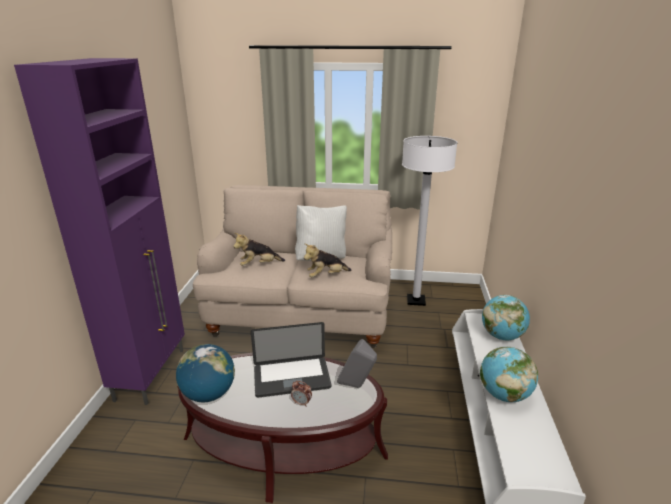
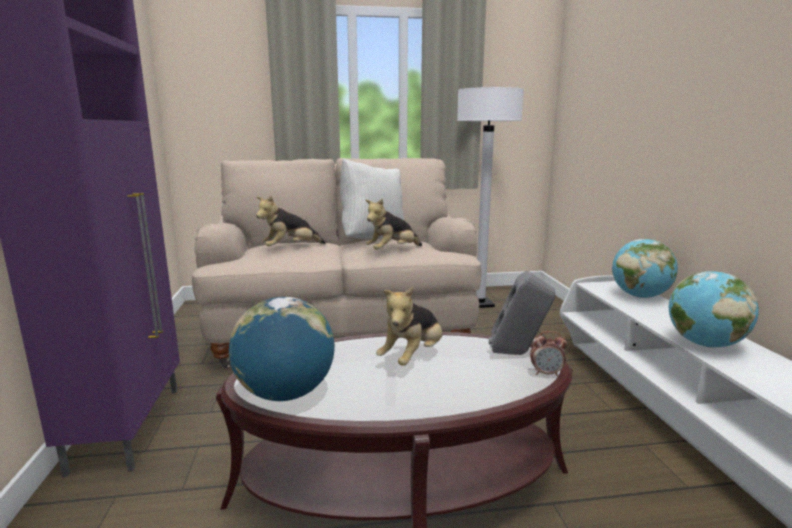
camera: 15 degrees left, 10 degrees down
laptop [251,322,331,398] -> plush toy [376,287,443,366]
alarm clock [291,381,312,407] -> alarm clock moved to [530,331,567,376]

